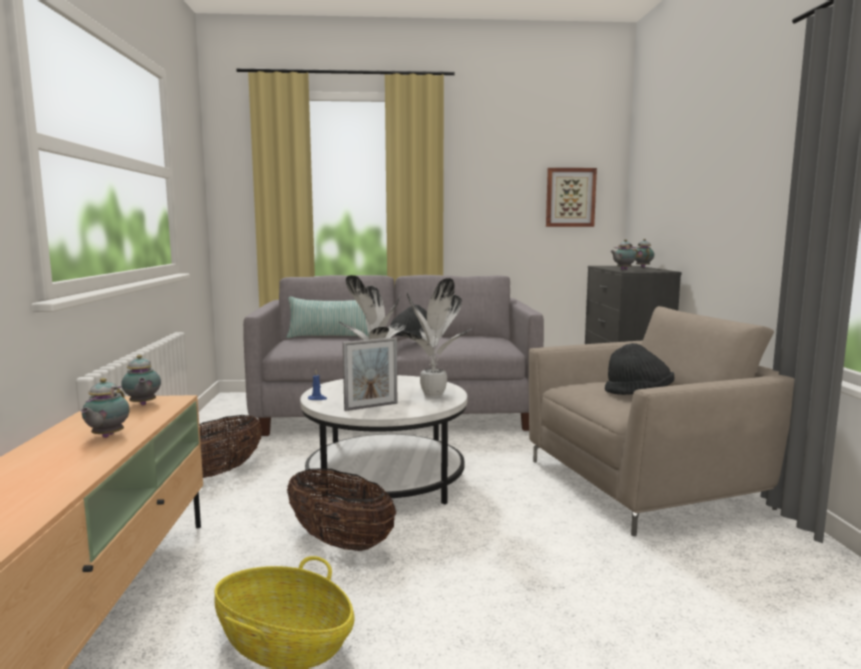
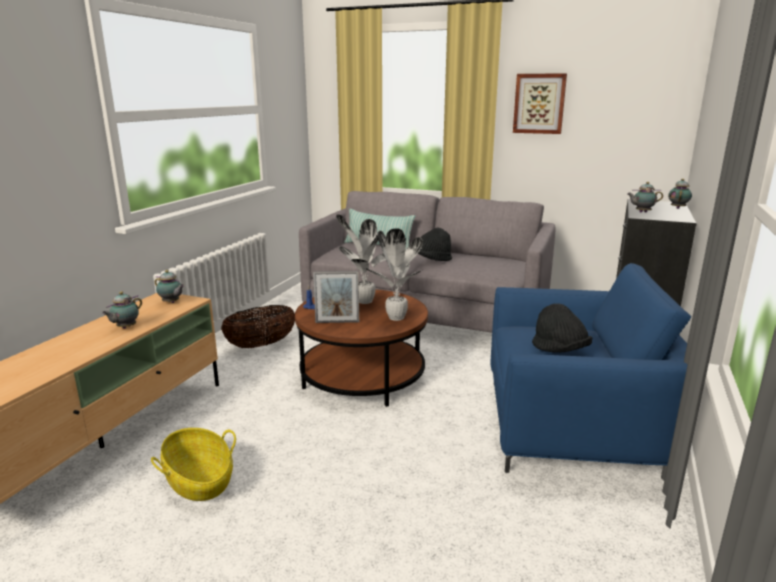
camera: 25 degrees right, 10 degrees up
teapot [121,355,161,405] -> teapot turned 60 degrees counterclockwise [155,270,185,303]
basket [287,468,396,551] -> none
white coffee table [300,375,467,506] -> brown coffee table [295,289,428,407]
beige armchair [529,306,794,536] -> blue armchair [491,263,691,473]
picture [546,168,597,227] -> picture moved to [513,73,567,134]

